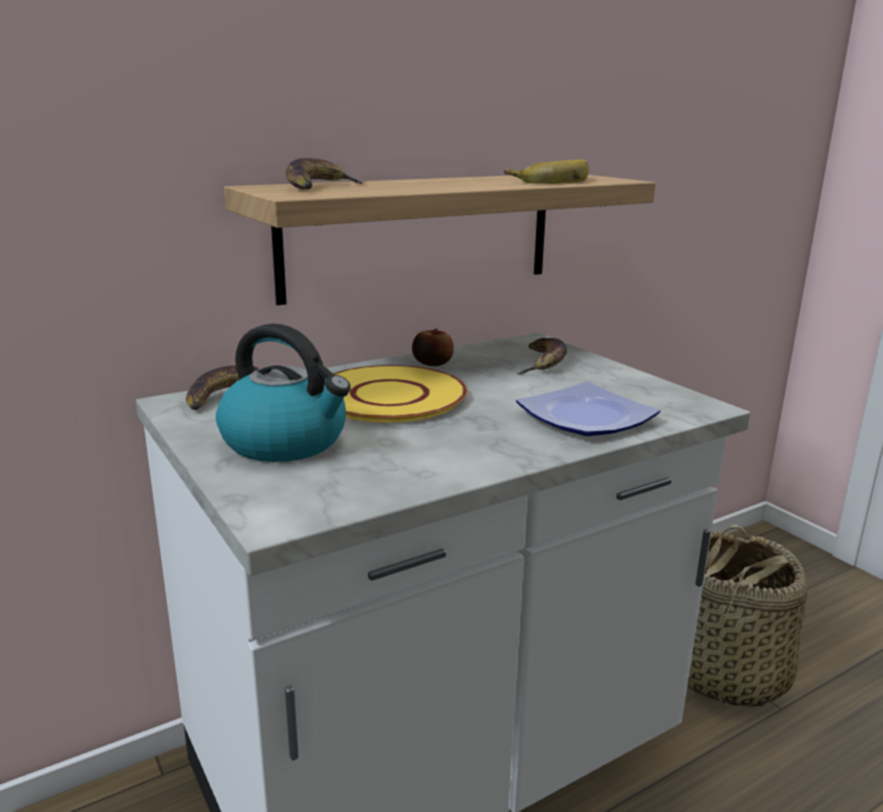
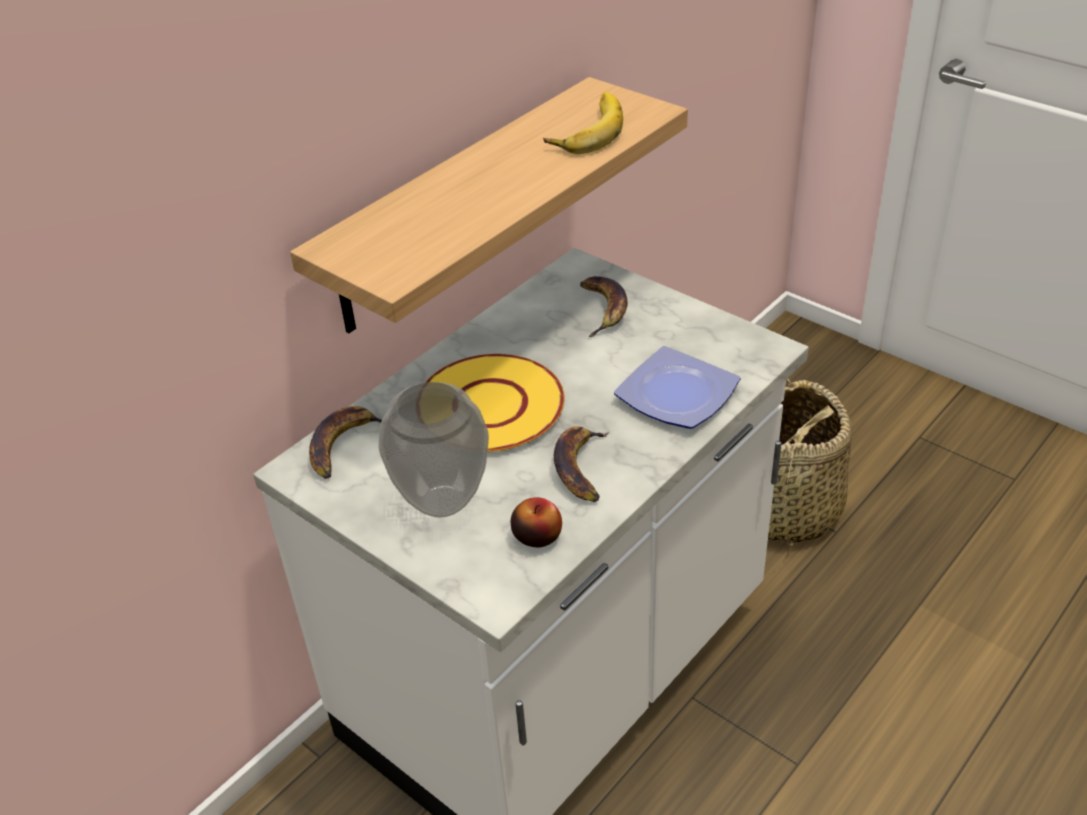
camera: 15 degrees left, 20 degrees up
kettle [216,324,351,462] -> vase [379,382,489,517]
banana [286,158,365,189] -> banana moved to [554,426,609,502]
apple [412,328,454,366] -> apple moved to [511,497,562,547]

